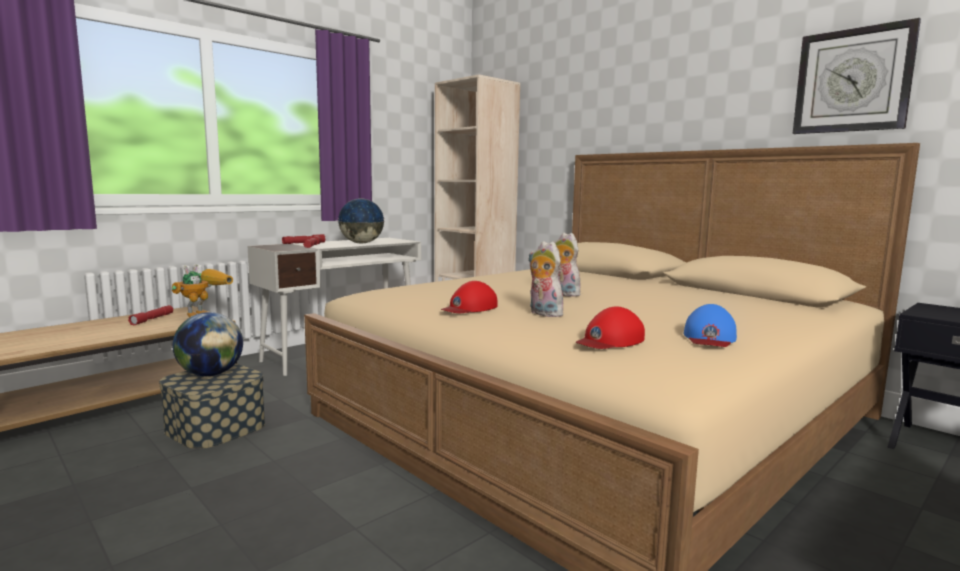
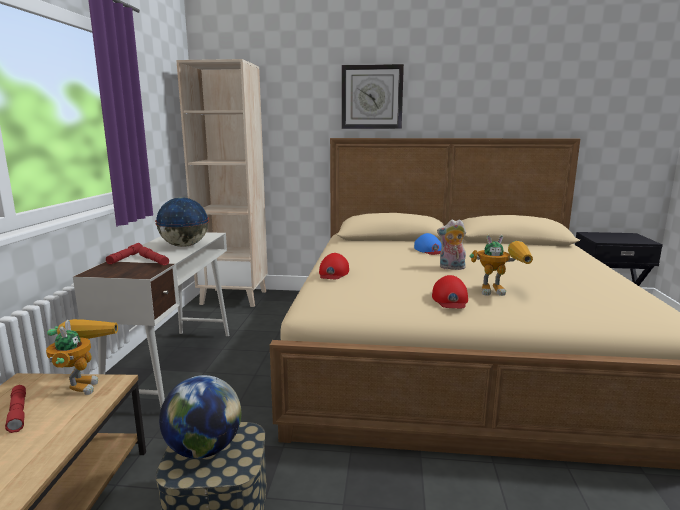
camera: 40 degrees left, 5 degrees up
plush toy [529,241,564,317] -> toy robot [470,235,533,296]
red cap [576,306,645,349] -> red cap moved to [319,253,349,279]
blue cap [684,304,737,347] -> blue cap moved to [414,233,442,255]
wall clock [793,18,921,134] -> wall clock moved to [342,64,404,129]

